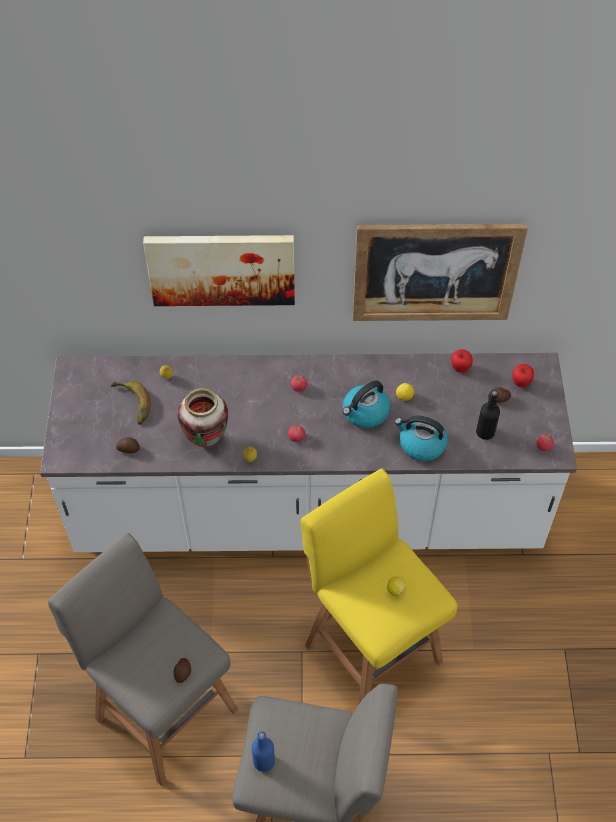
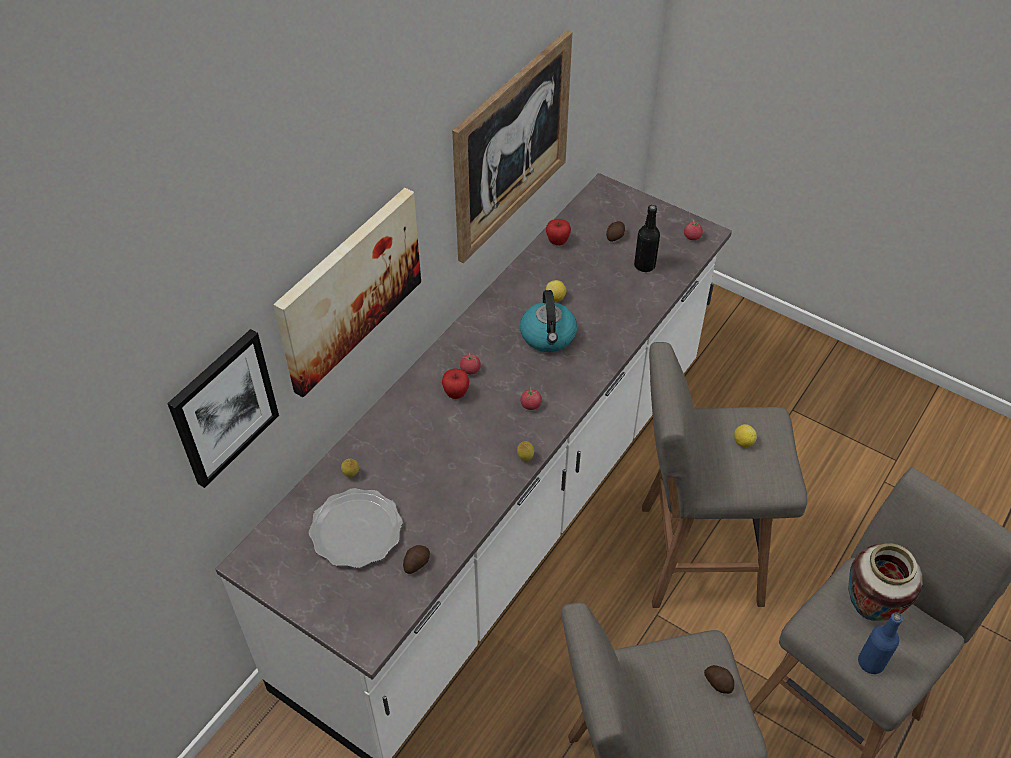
camera: 55 degrees left, 5 degrees down
banana [111,381,151,425] -> plate [309,488,403,568]
vase [177,388,228,447] -> vase moved to [848,543,923,621]
yellow stool [301,468,458,704] -> grey stool [642,342,807,608]
kettle [395,416,448,461] -> none
apple [512,364,534,388] -> apple moved to [442,368,469,399]
none -> picture [167,329,279,488]

